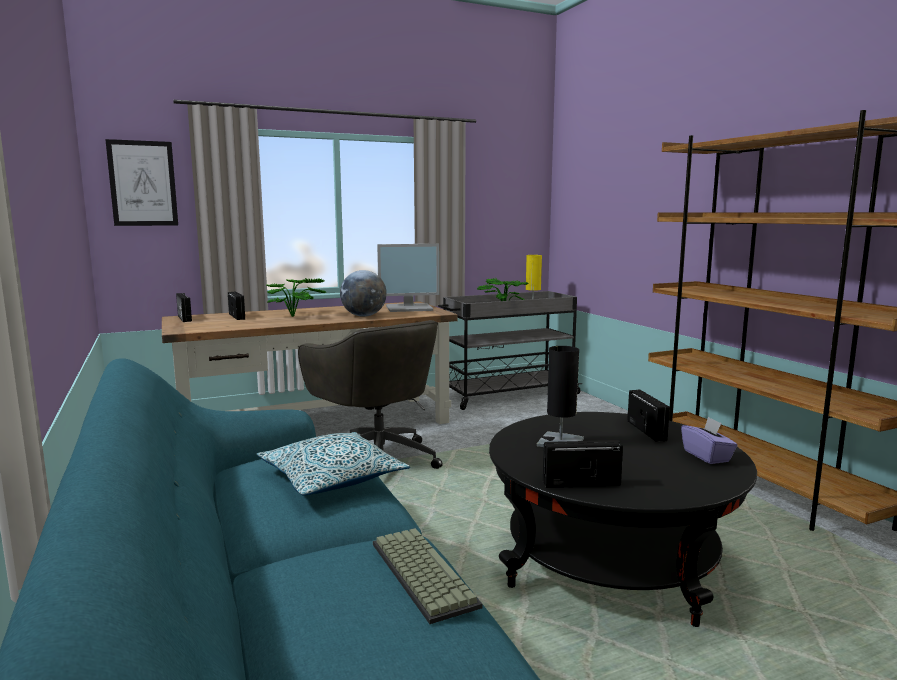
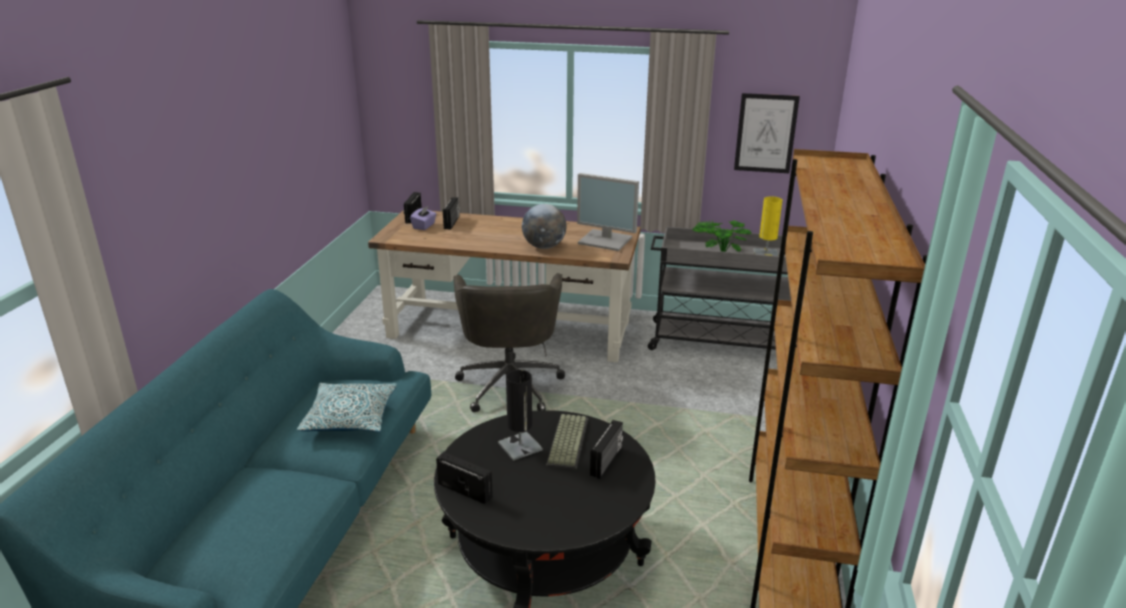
camera: 35 degrees right, 15 degrees up
picture [105,139,178,226] -> picture moved to [734,93,800,173]
potted plant [267,278,326,317] -> none
keyboard [373,528,483,624] -> keyboard moved to [546,414,588,470]
purple tissue box [681,417,738,464] -> purple tissue box moved to [410,206,437,230]

